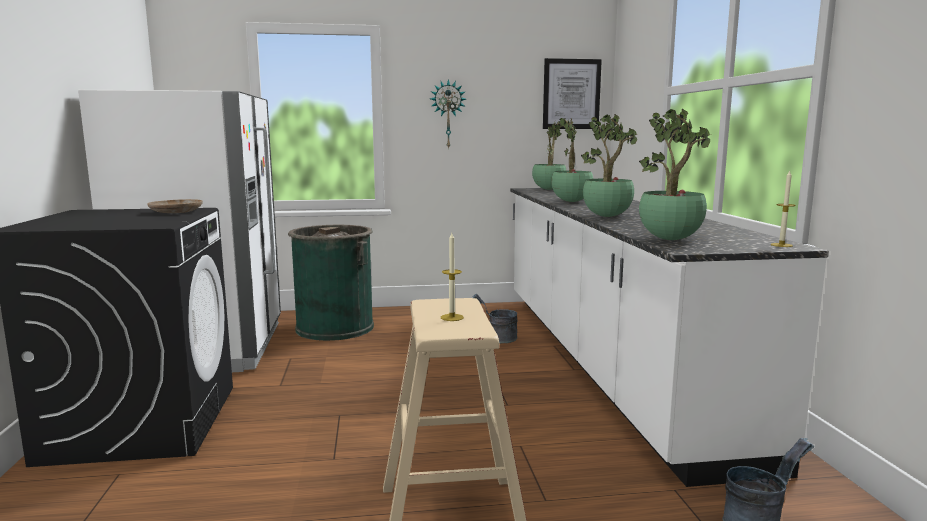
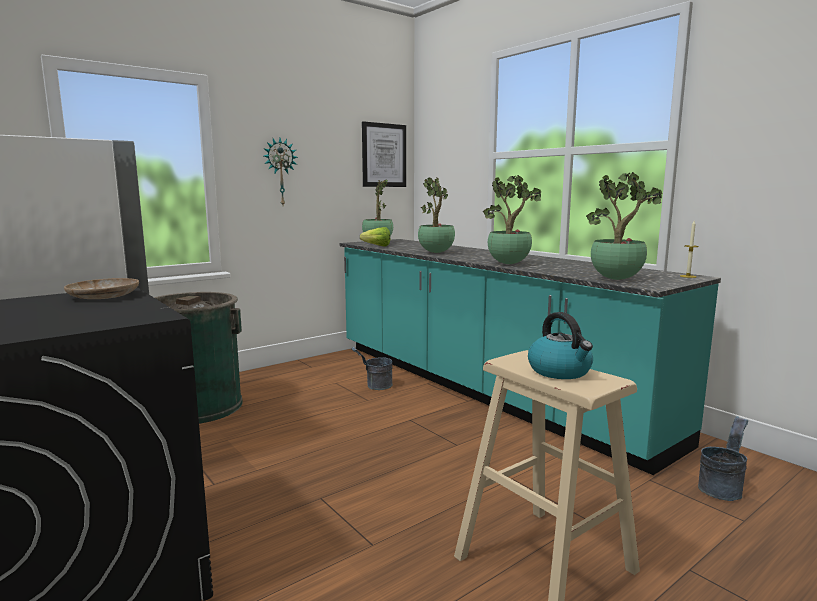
camera: 30 degrees left, 0 degrees up
candle [441,233,464,321] -> kettle [528,312,593,379]
white counter [510,188,829,487] -> turquoise counter [340,239,721,475]
none -> lettuce [360,227,390,247]

